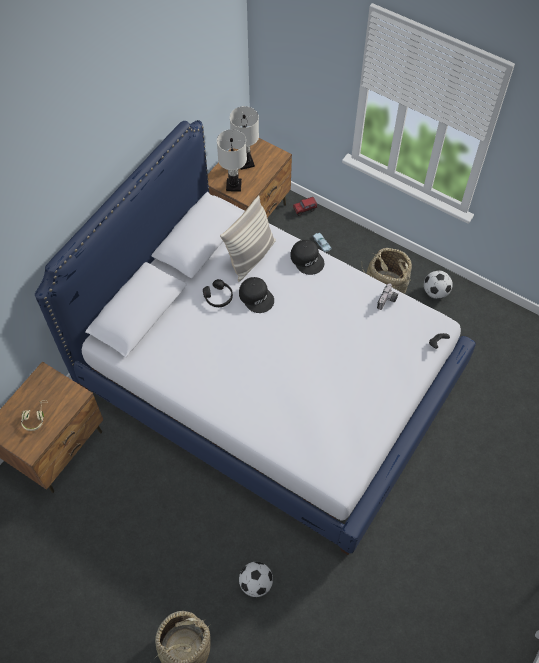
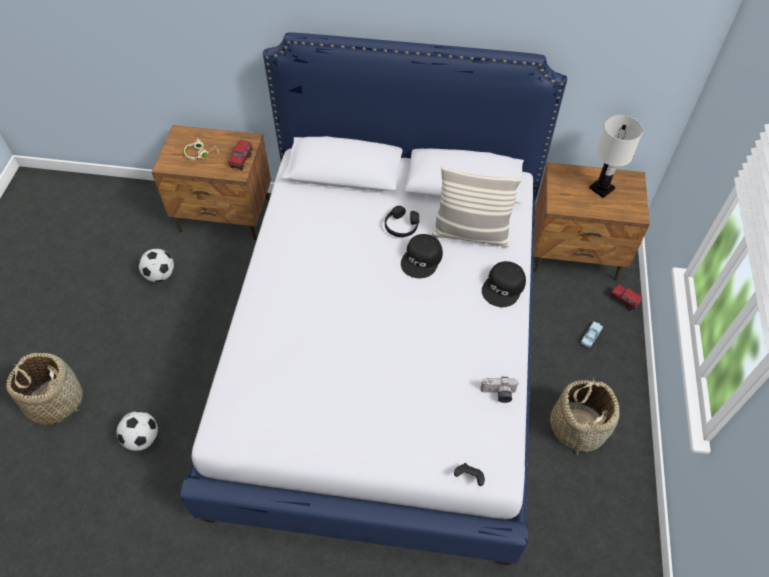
camera: 65 degrees right, 5 degrees down
white table lamp [217,129,247,192] -> none
football [424,270,453,299] -> football moved to [139,249,174,282]
none -> toy truck [228,140,253,170]

